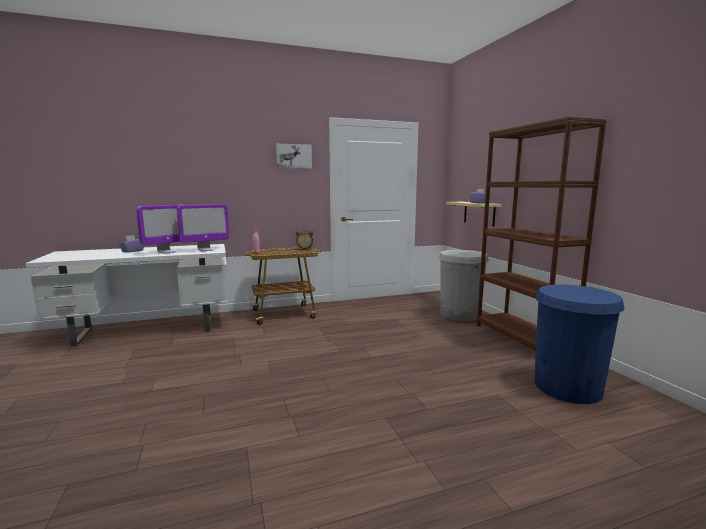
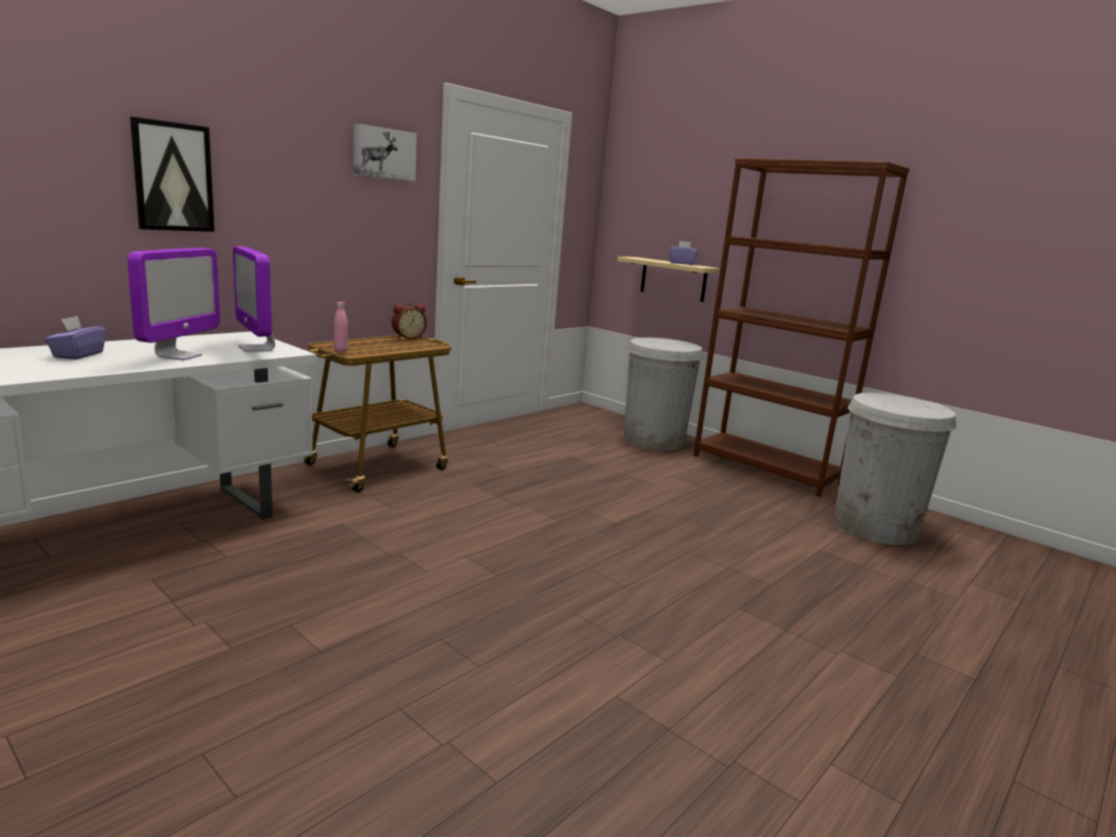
camera: 30 degrees left, 5 degrees up
monitor [177,204,229,252] -> monitor turned 120 degrees clockwise [233,246,275,352]
blue trash can [534,284,625,404] -> white trash can [834,393,957,545]
none -> picture [130,117,214,232]

